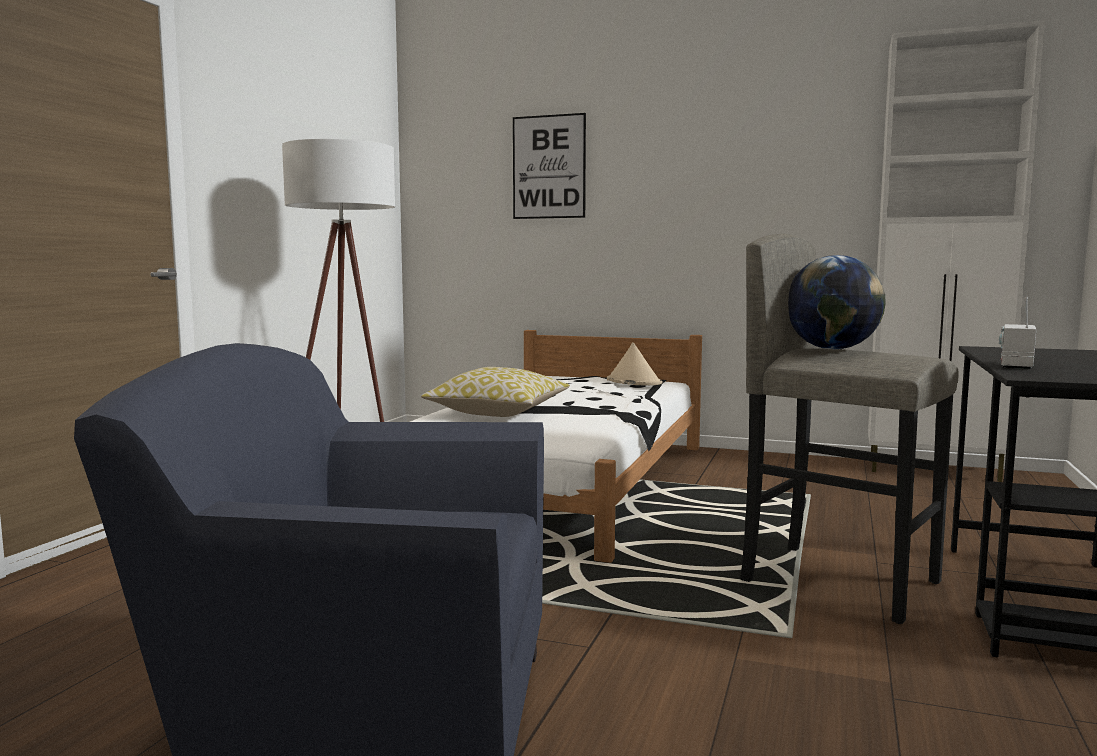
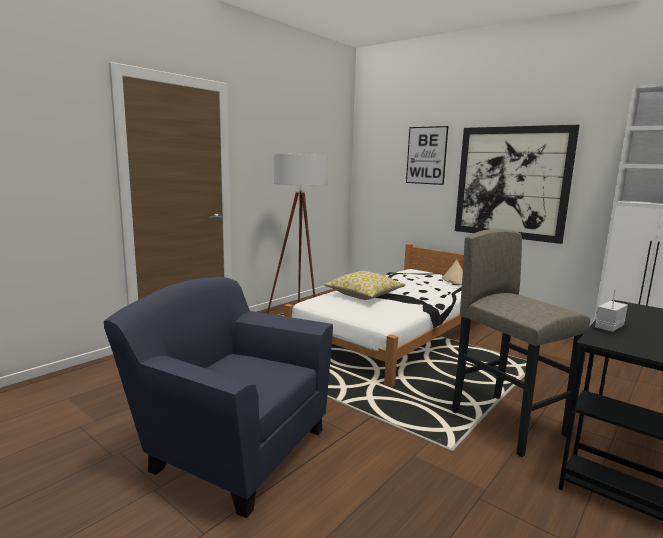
camera: 20 degrees right, 5 degrees up
globe [788,255,886,349] -> none
none -> picture [455,125,580,244]

